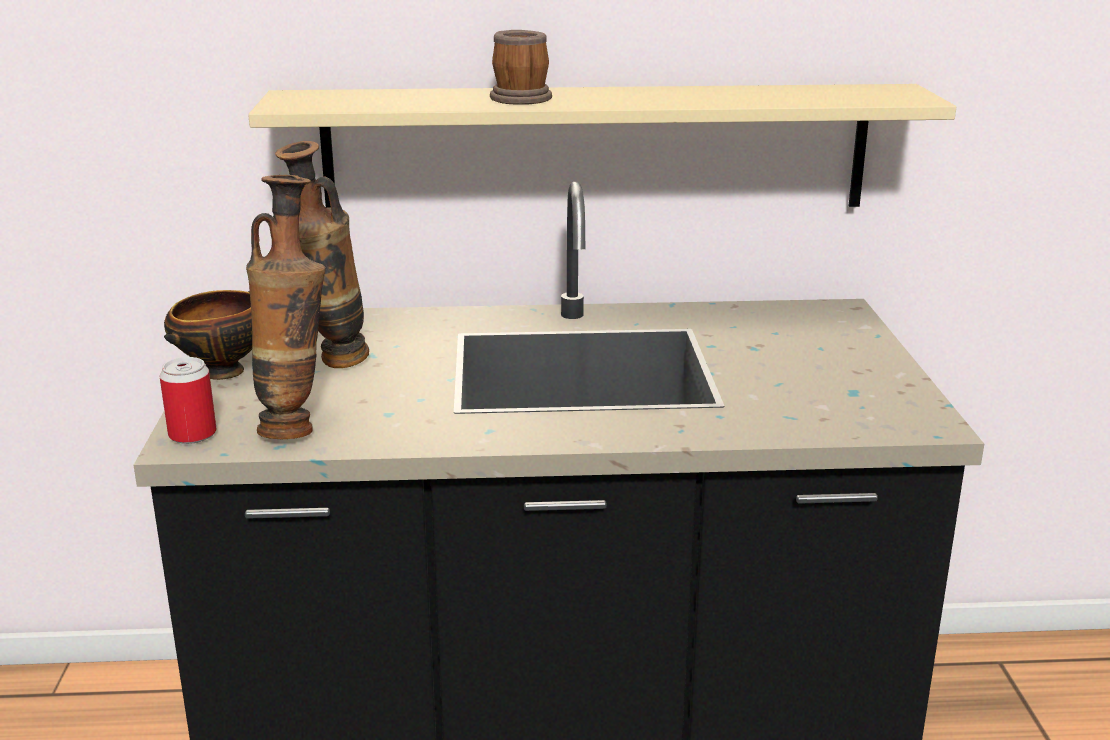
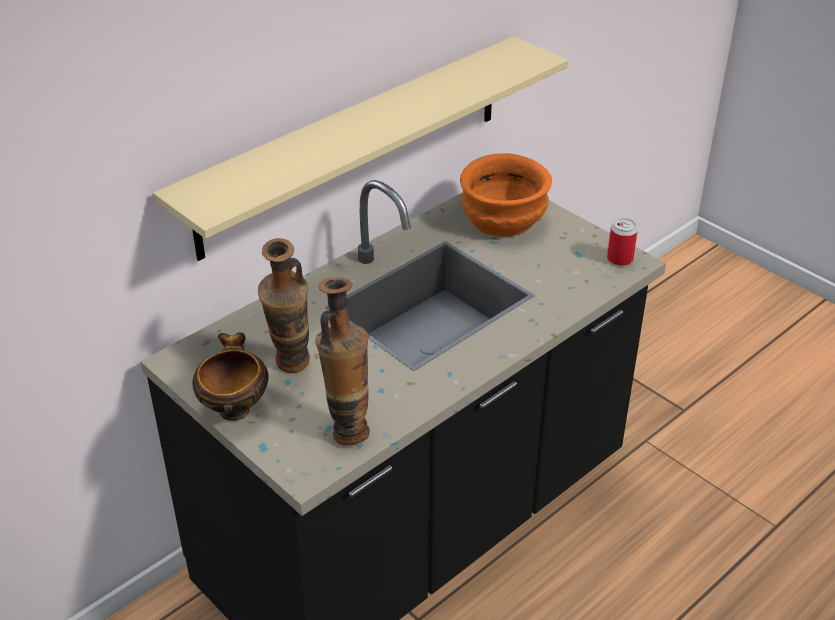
camera: 40 degrees left, 15 degrees up
can [159,357,216,444] -> can moved to [607,218,638,266]
mug [490,30,552,105] -> none
none -> orange bowl [460,153,552,237]

